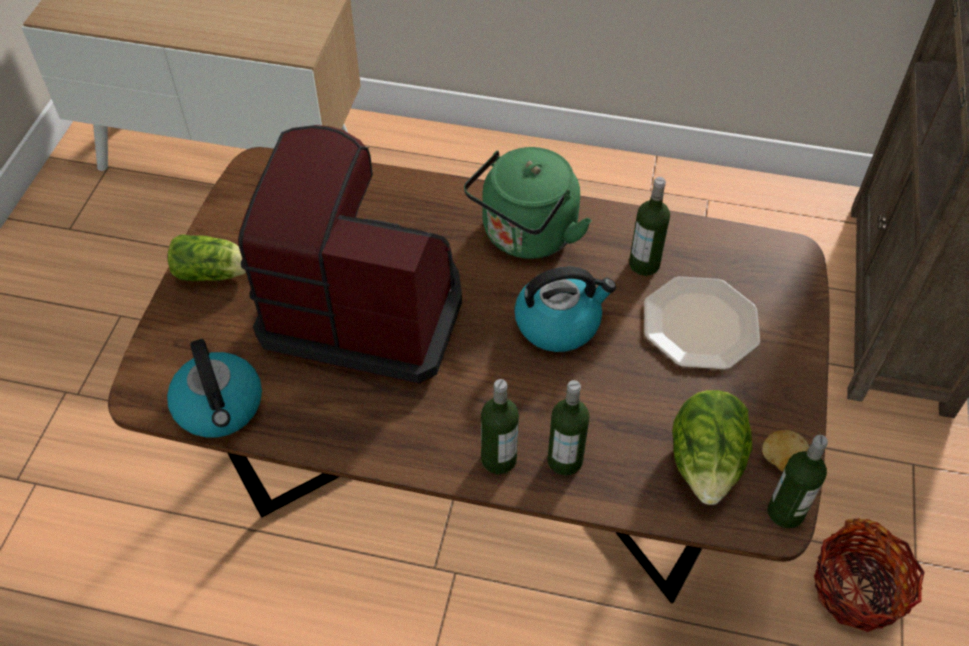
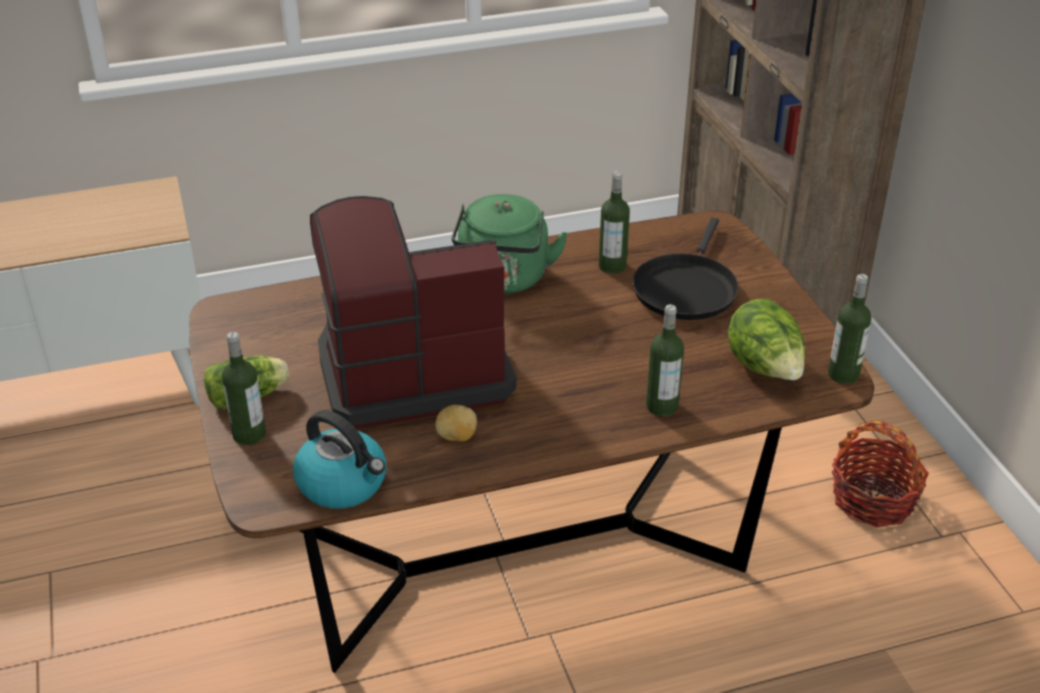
camera: 30 degrees left, 15 degrees down
bottle [481,379,519,474] -> bottle moved to [222,332,266,445]
kettle [514,267,616,352] -> none
plate [644,276,760,370] -> black frying pan [633,218,739,320]
potato [762,430,809,472] -> potato moved to [435,405,477,442]

